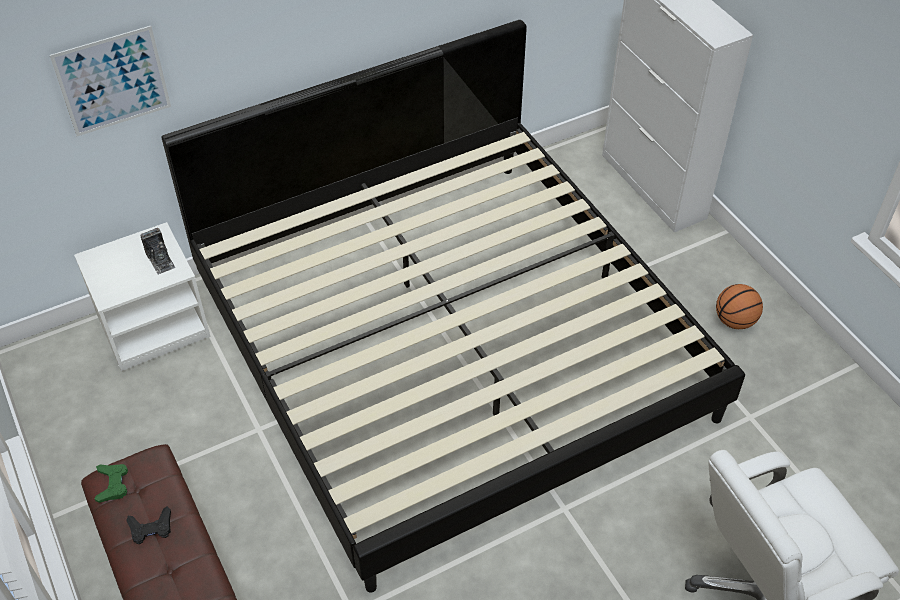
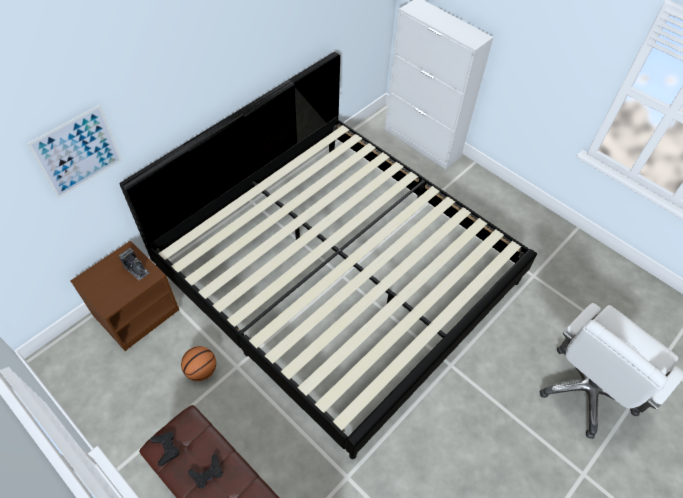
camera: 20 degrees left, 5 degrees up
white nightstand [74,222,211,371] -> brown nightstand [71,241,179,351]
green game controller [94,464,128,503] -> black game controller [150,432,179,466]
basketball [716,284,763,329] -> basketball moved to [181,346,216,381]

